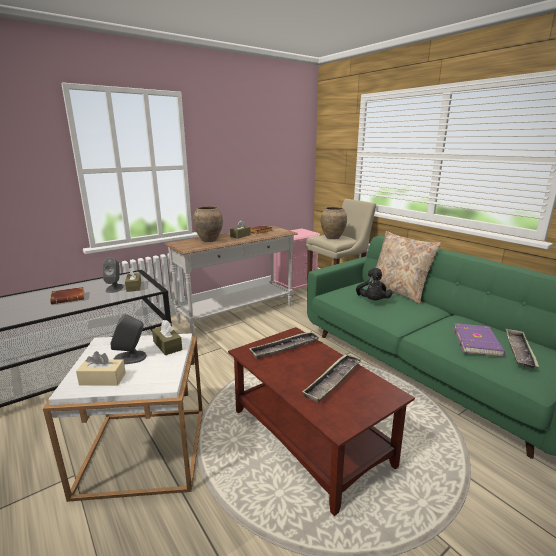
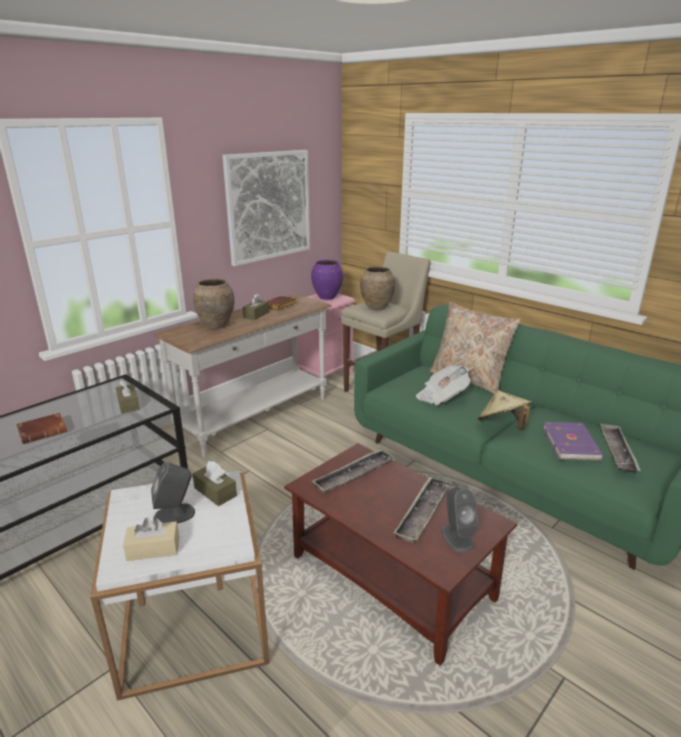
camera: 10 degrees left, 5 degrees up
grey speaker [103,257,124,293] -> grey speaker moved to [442,488,478,552]
black plush toy [356,268,393,300] -> newspaper [416,365,471,406]
none -> picture [222,150,310,266]
none -> purple vase [311,260,343,300]
none -> beige hat [478,390,532,429]

